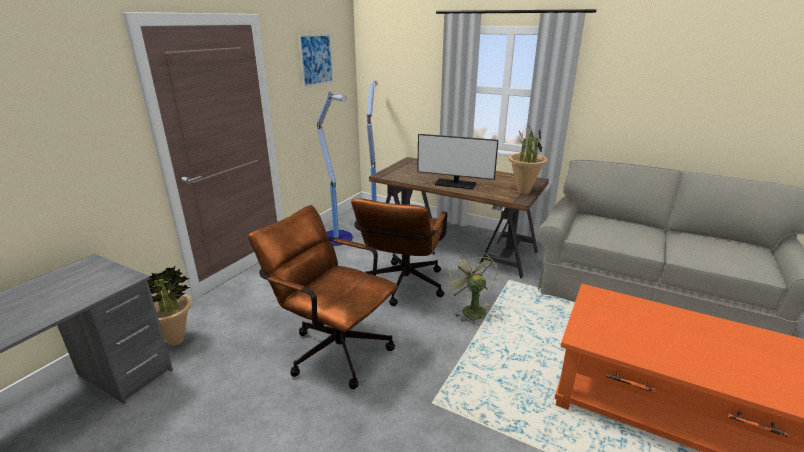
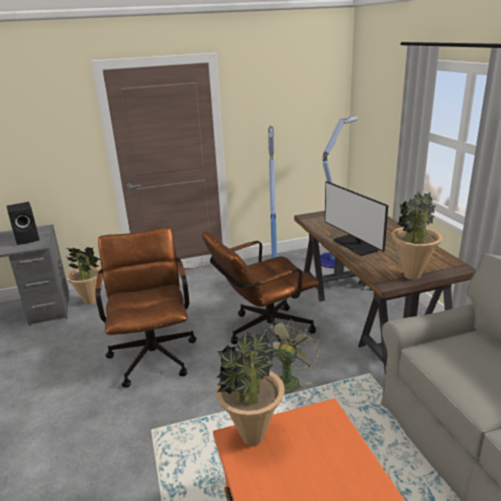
camera: 45 degrees right, 0 degrees up
picture [299,34,333,87] -> none
none -> black speaker [7,202,39,245]
none -> potted plant [216,330,285,446]

